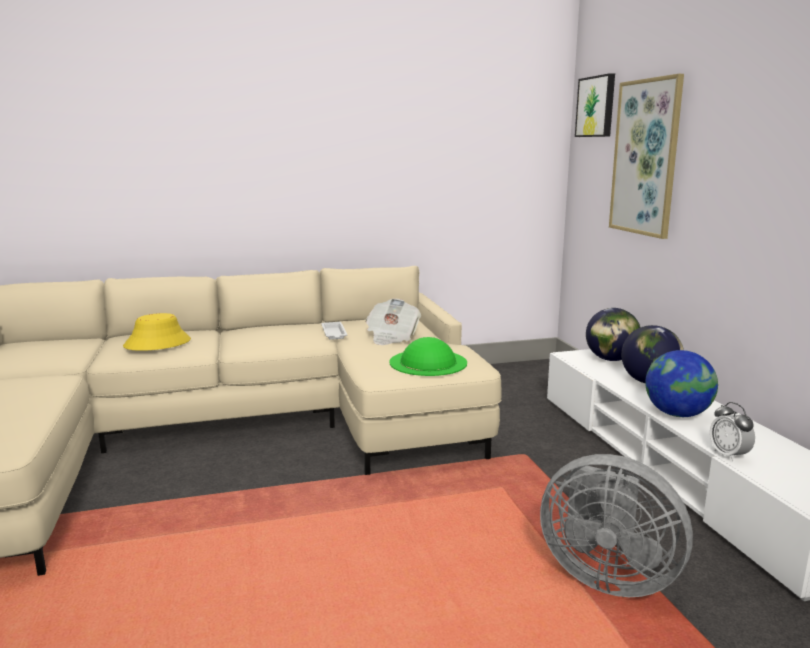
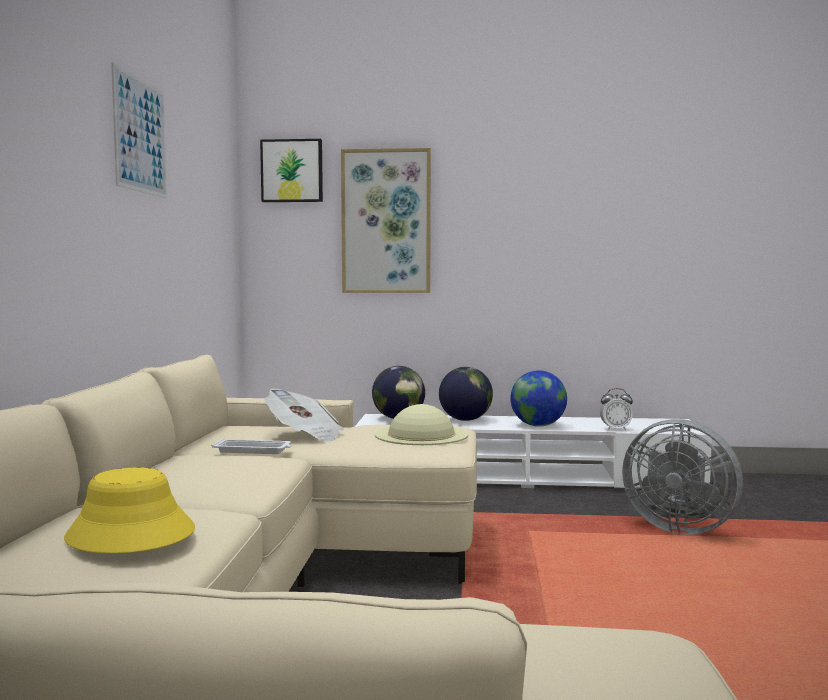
camera: 70 degrees left, 10 degrees down
green hat [389,337,467,376] -> beige hat [375,404,468,445]
grey fan [540,454,693,597] -> grey fan turned 75 degrees clockwise [622,419,743,535]
none -> picture [111,63,167,198]

